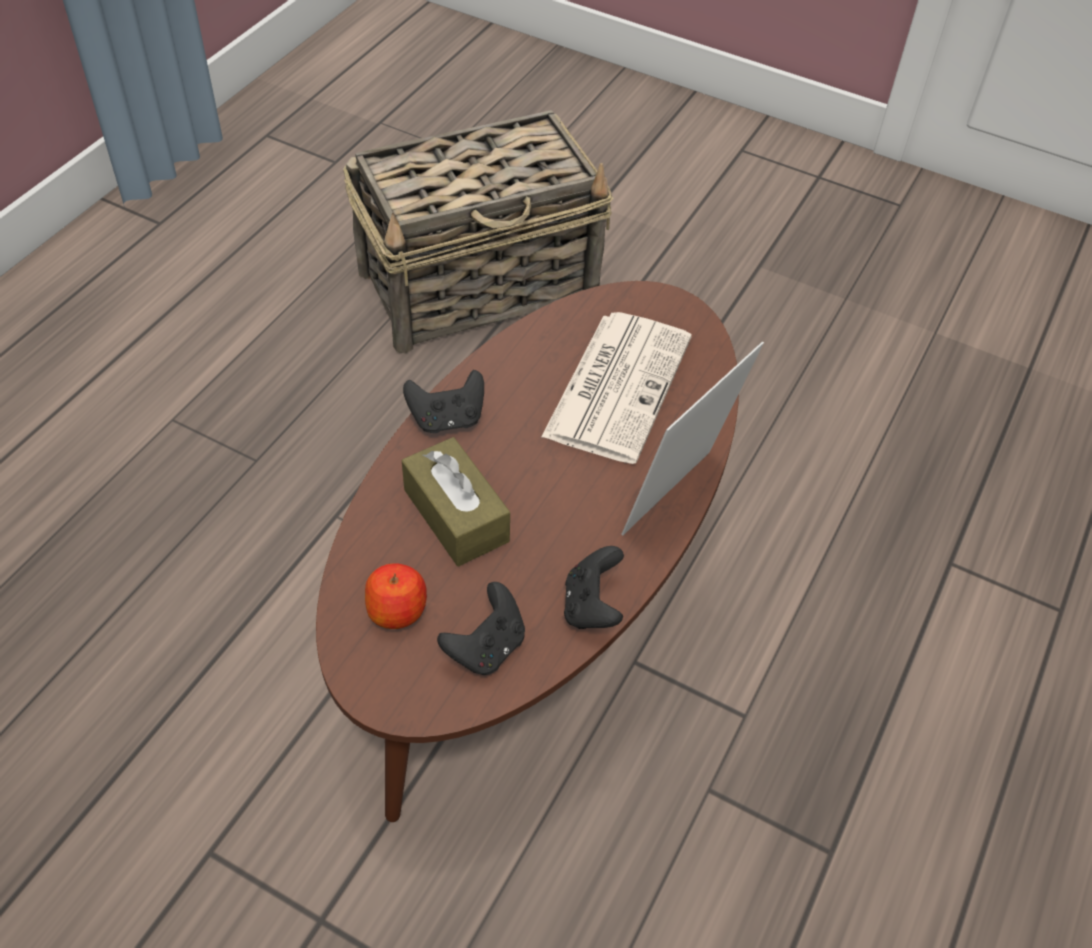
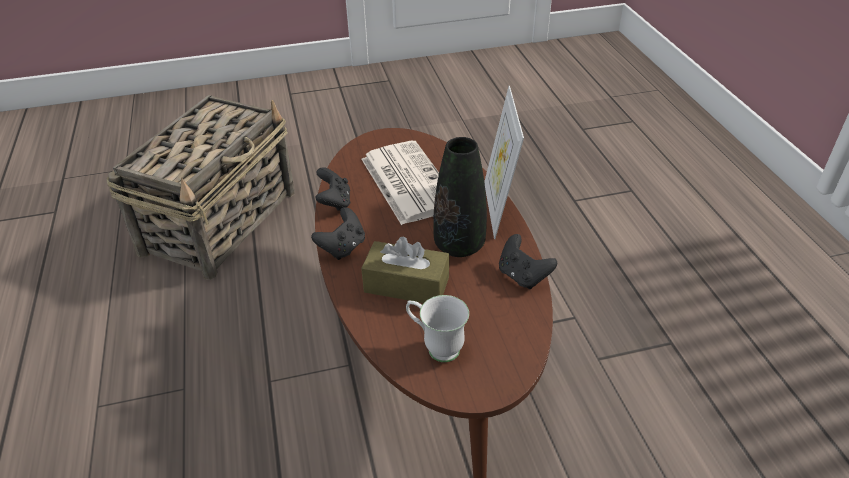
camera: 40 degrees left, 10 degrees down
apple [365,563,427,629] -> white mug [406,295,469,362]
black game controller [437,582,525,675] -> black game controller moved to [315,167,351,211]
none -> black vase [433,137,487,257]

